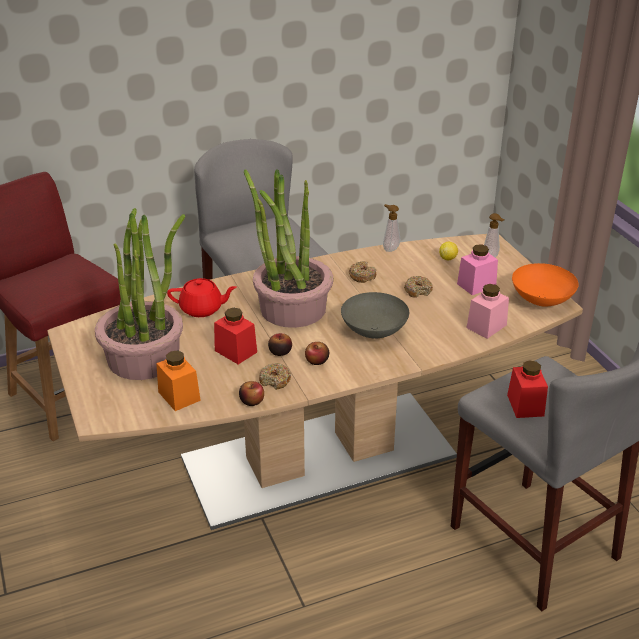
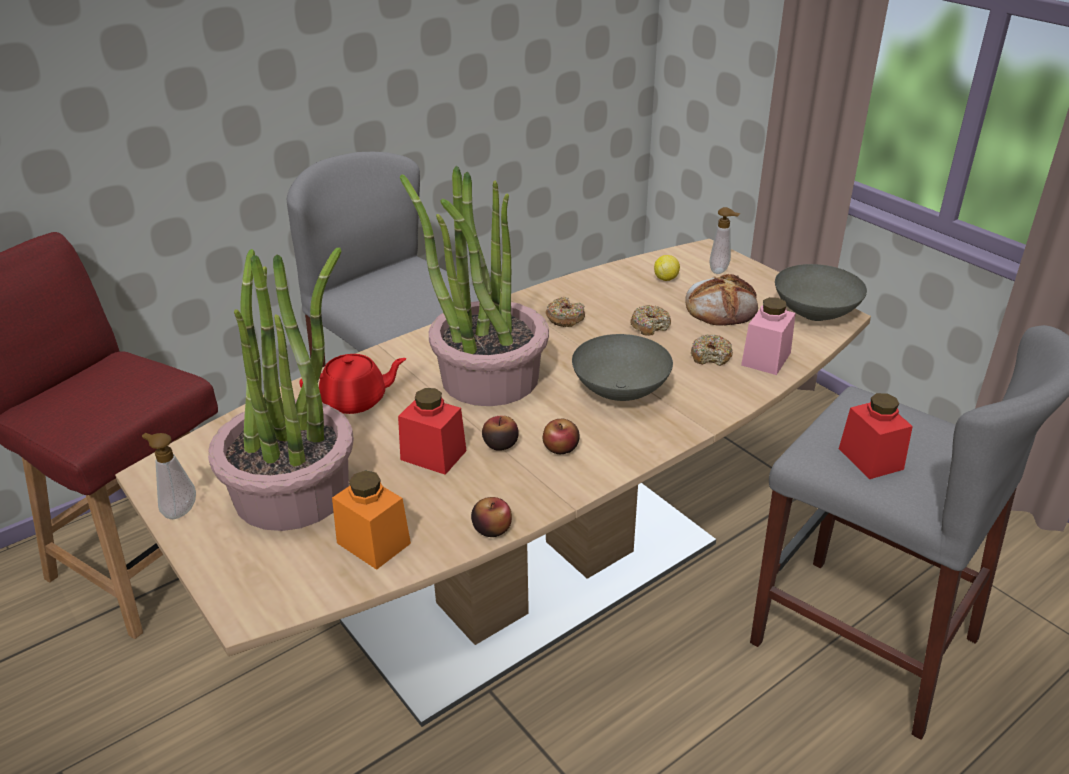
camera: 15 degrees left, 0 degrees up
donut [259,363,291,390] -> donut moved to [691,335,733,366]
soap dispenser [383,204,400,252] -> soap dispenser moved to [142,433,196,519]
pink jar [457,244,498,295] -> bread [685,274,758,326]
orange bowl [512,263,579,306] -> grey bowl [775,264,867,321]

